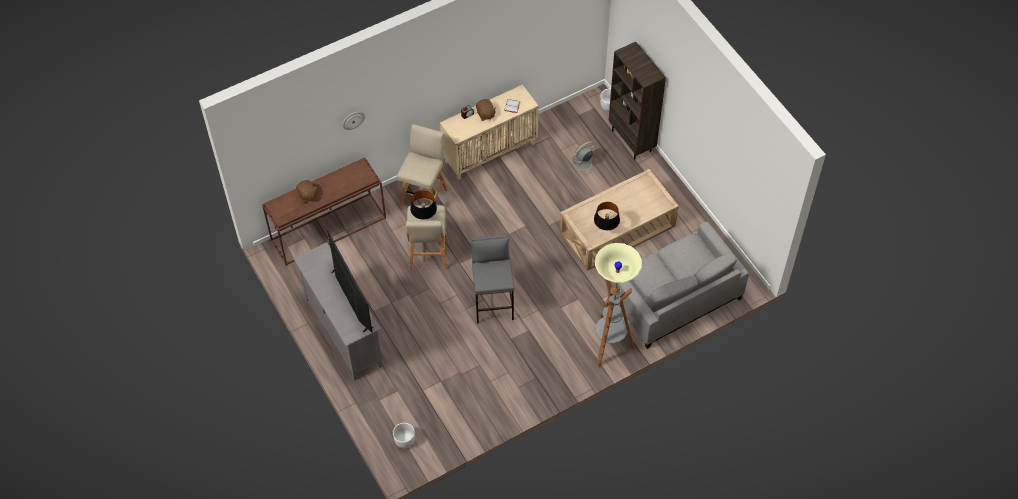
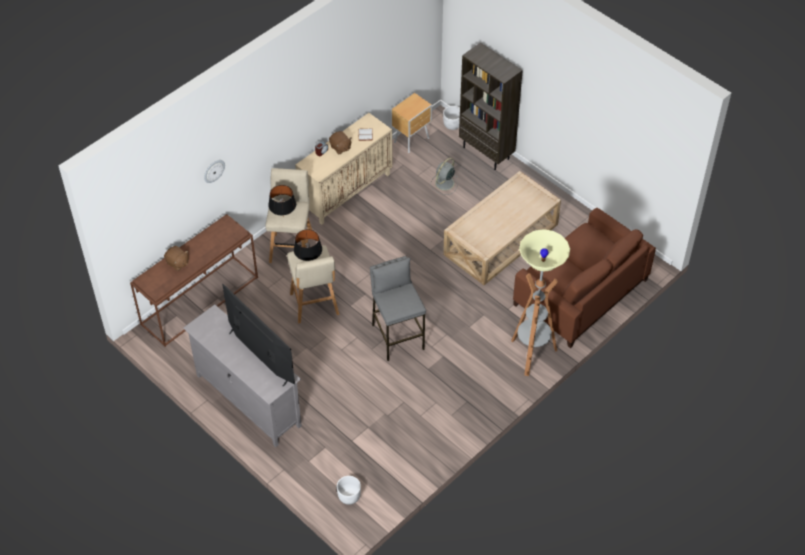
camera: 15 degrees left, 5 degrees down
black table lamp [594,202,620,230] -> black table lamp moved to [268,185,296,217]
grey sofa [610,222,749,349] -> brown sofa [513,208,656,348]
none -> brown nightstand [392,93,432,153]

